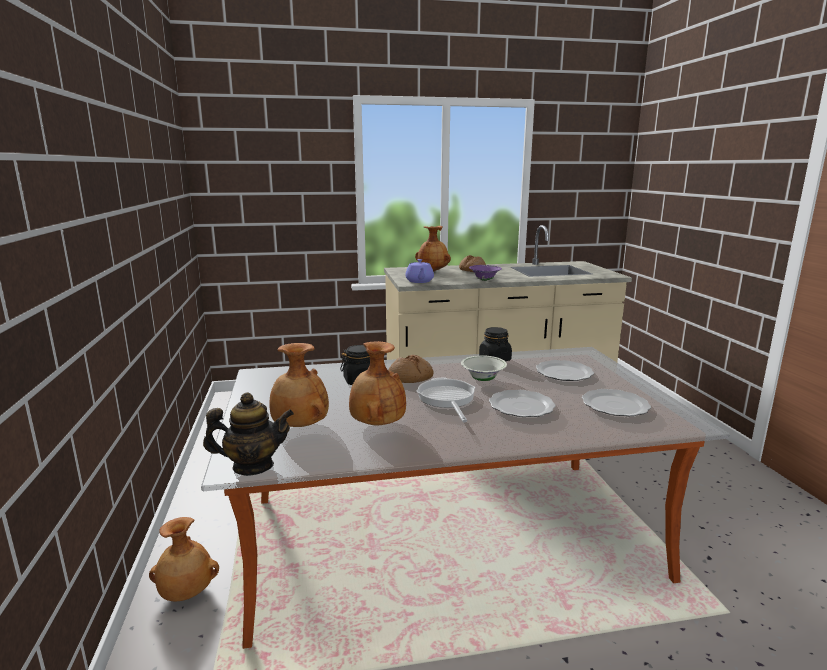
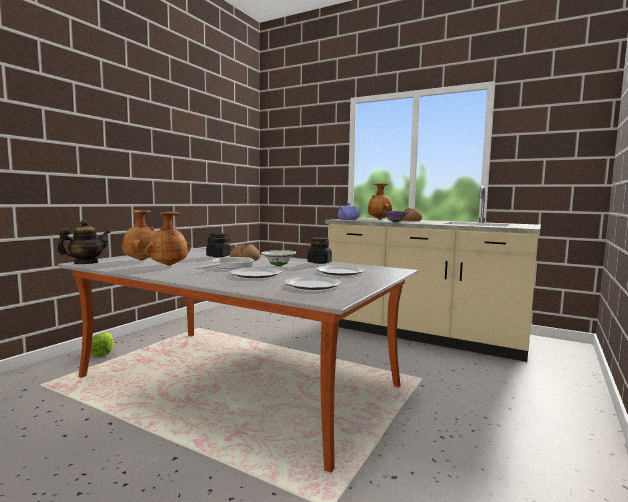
camera: 40 degrees right, 10 degrees down
brown vase [149,517,219,601] -> lettuce [91,332,114,357]
teapot [203,392,294,476] -> teapot turned 75 degrees counterclockwise [57,219,110,264]

